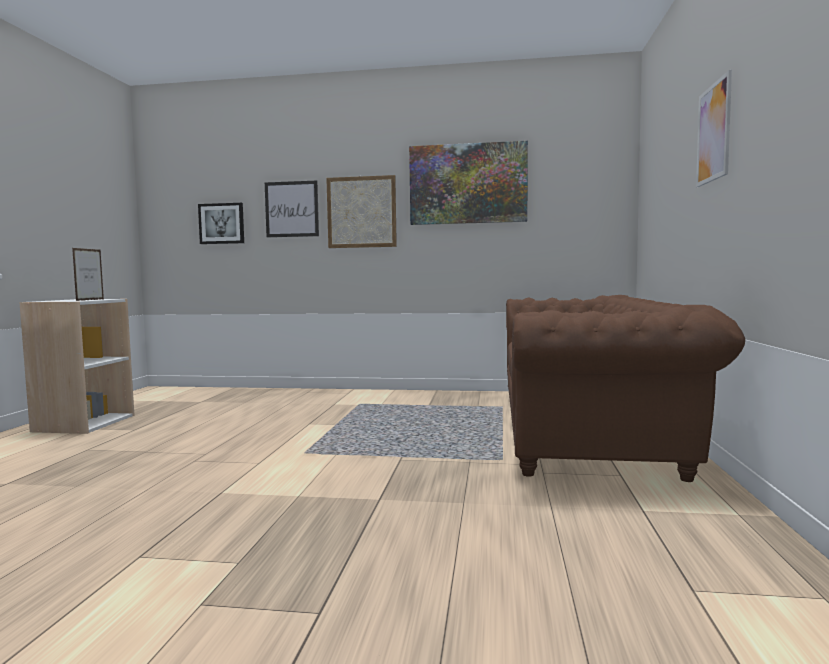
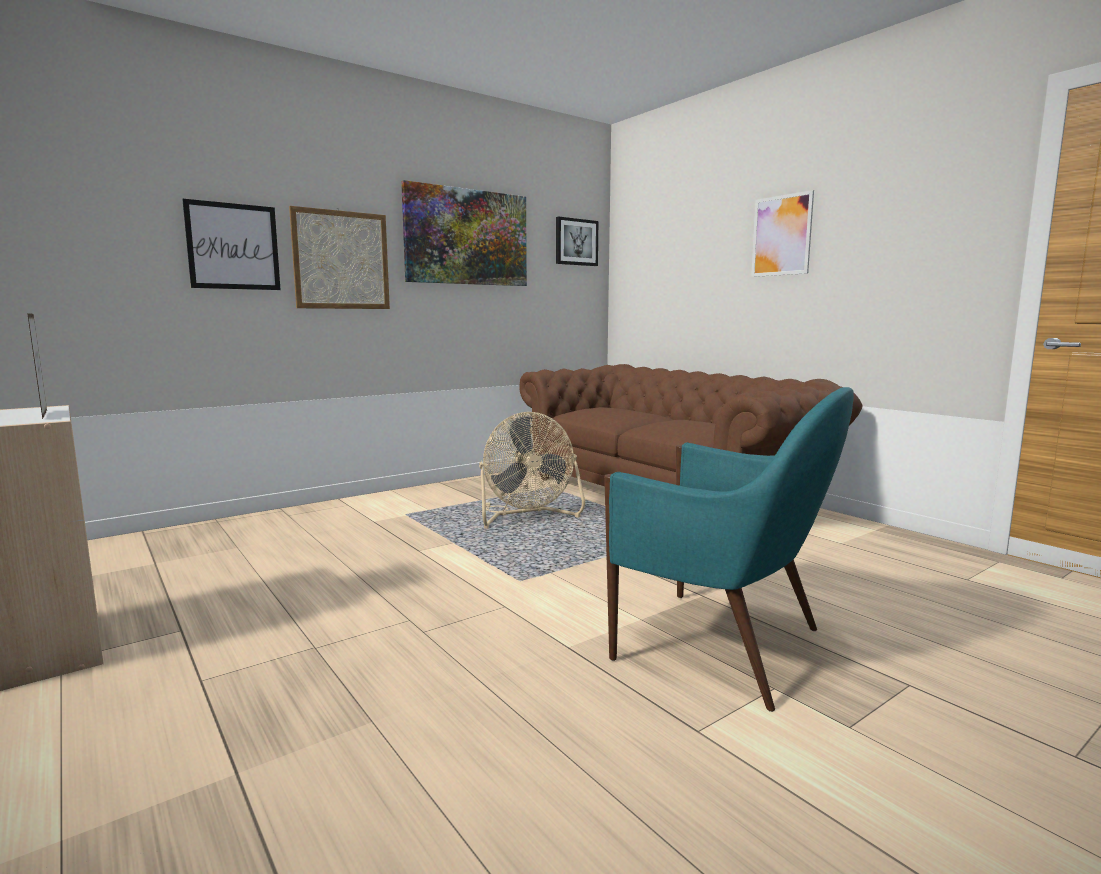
camera: 45 degrees left, 5 degrees up
picture [198,203,244,244] -> picture moved to [556,217,598,266]
none -> beige fan [479,412,585,529]
none -> turquoise armchair [604,387,854,712]

